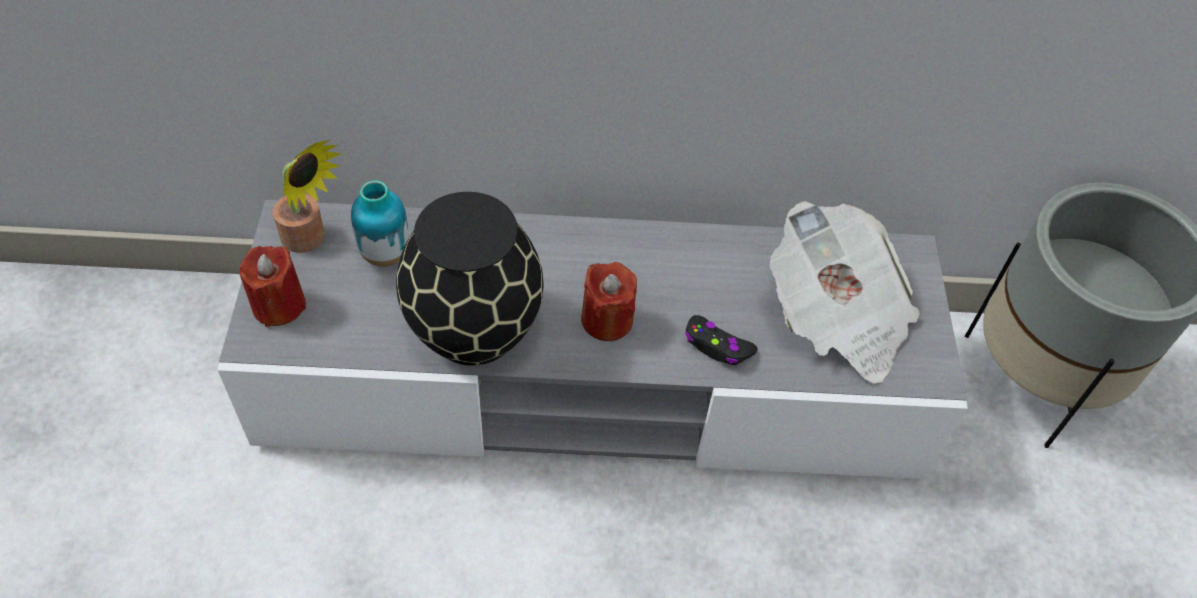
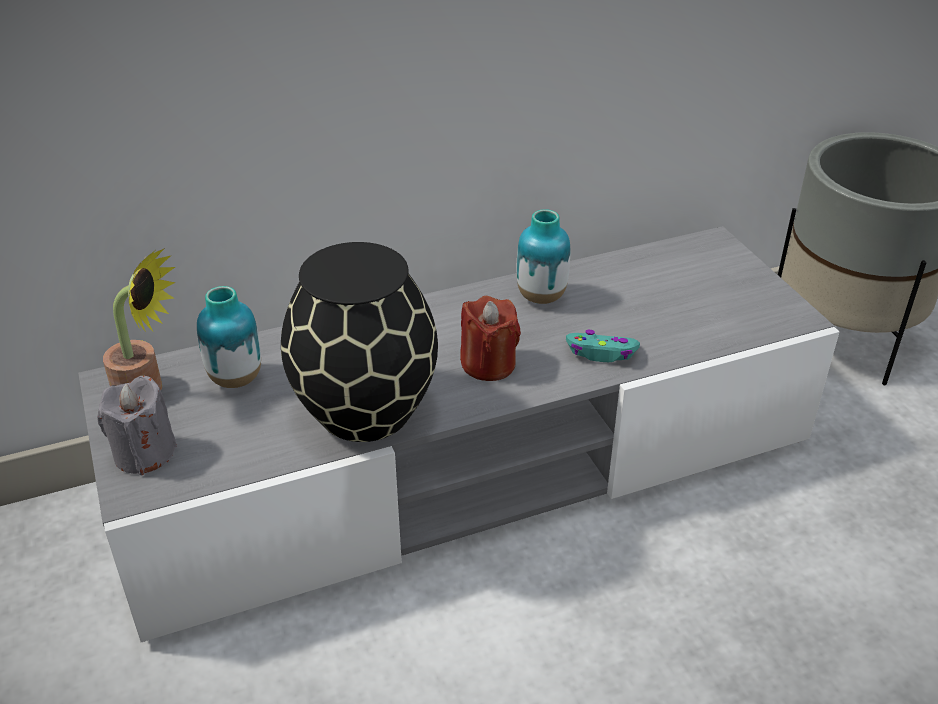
camera: 20 degrees left, 15 degrees down
red candle [239,246,306,327] -> grey candle [97,376,177,475]
black game controller [685,315,758,365] -> turquoise game controller [566,329,640,362]
newspaper [770,201,920,383] -> none
none -> vase [517,209,570,304]

